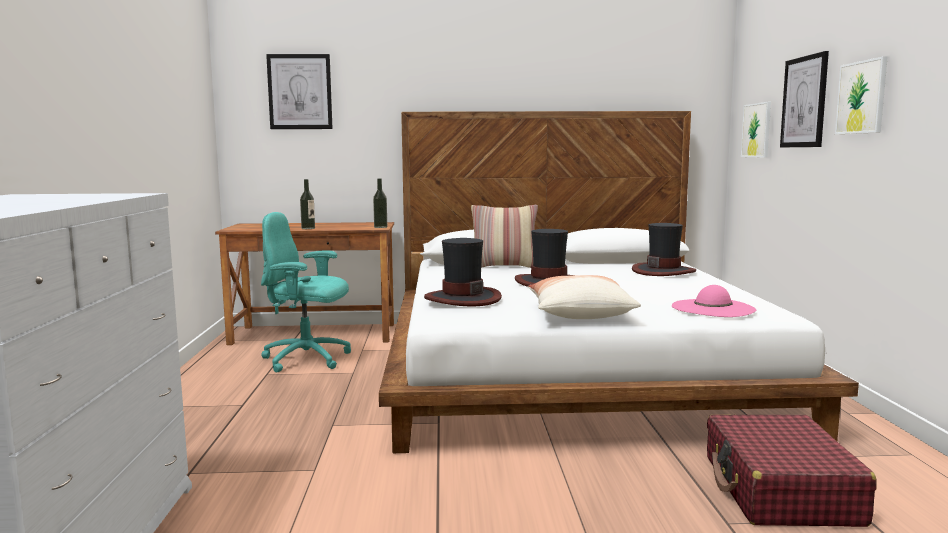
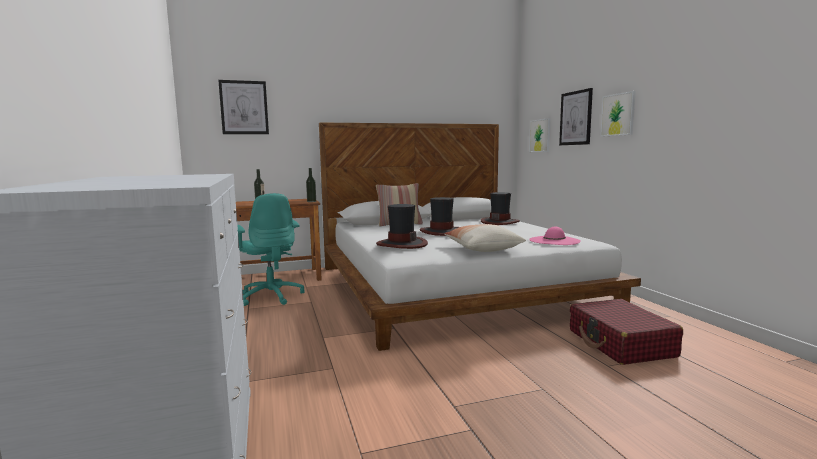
camera: 15 degrees left, 0 degrees up
turquoise office chair [261,212,351,373] -> turquoise office chair turned 120 degrees counterclockwise [238,193,304,306]

